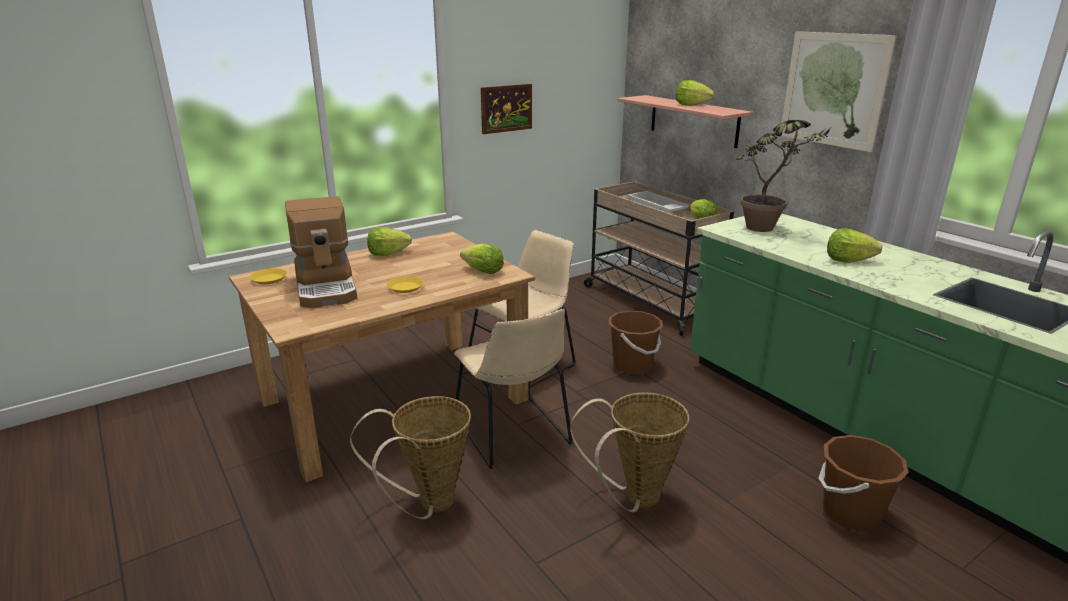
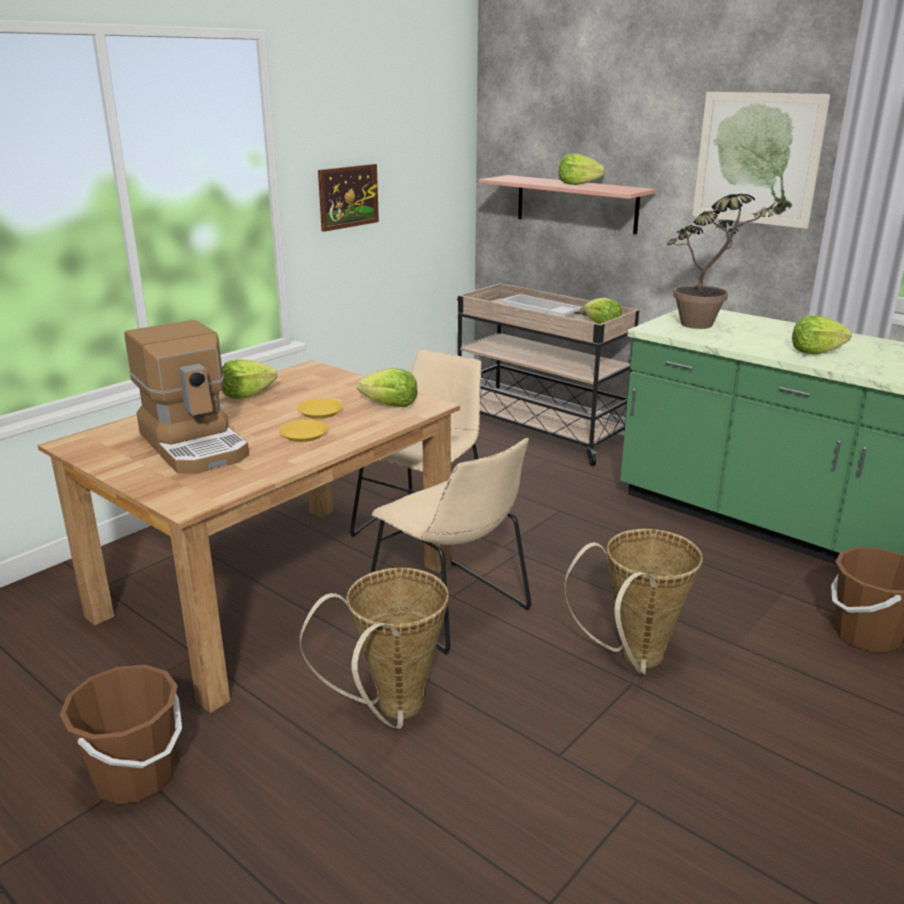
camera: 15 degrees left, 0 degrees up
yellow plate [249,268,287,284] -> yellow plate moved to [297,398,343,419]
brown bucket [609,311,663,374] -> brown bucket moved to [59,665,182,804]

